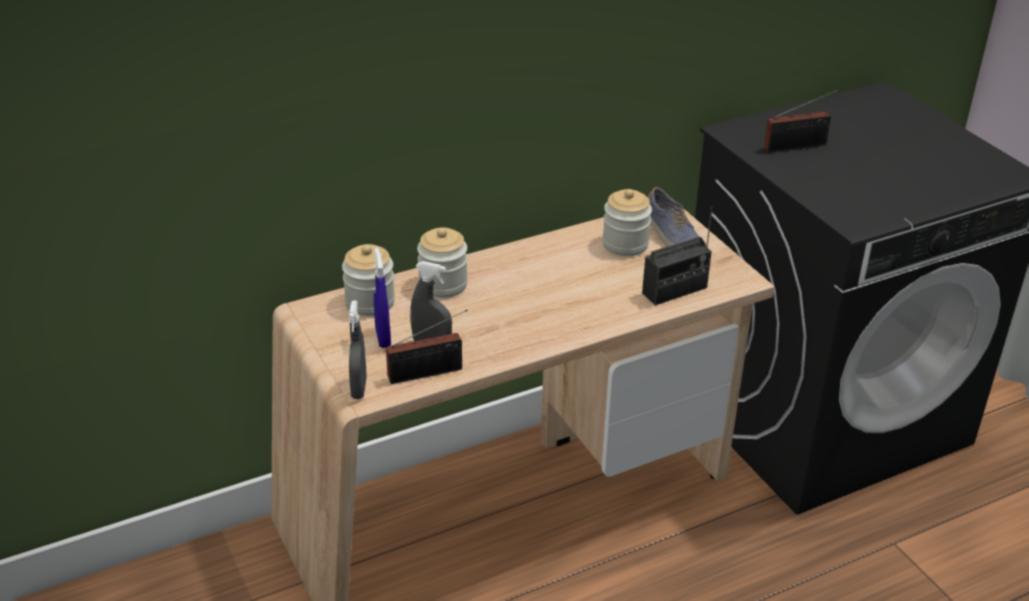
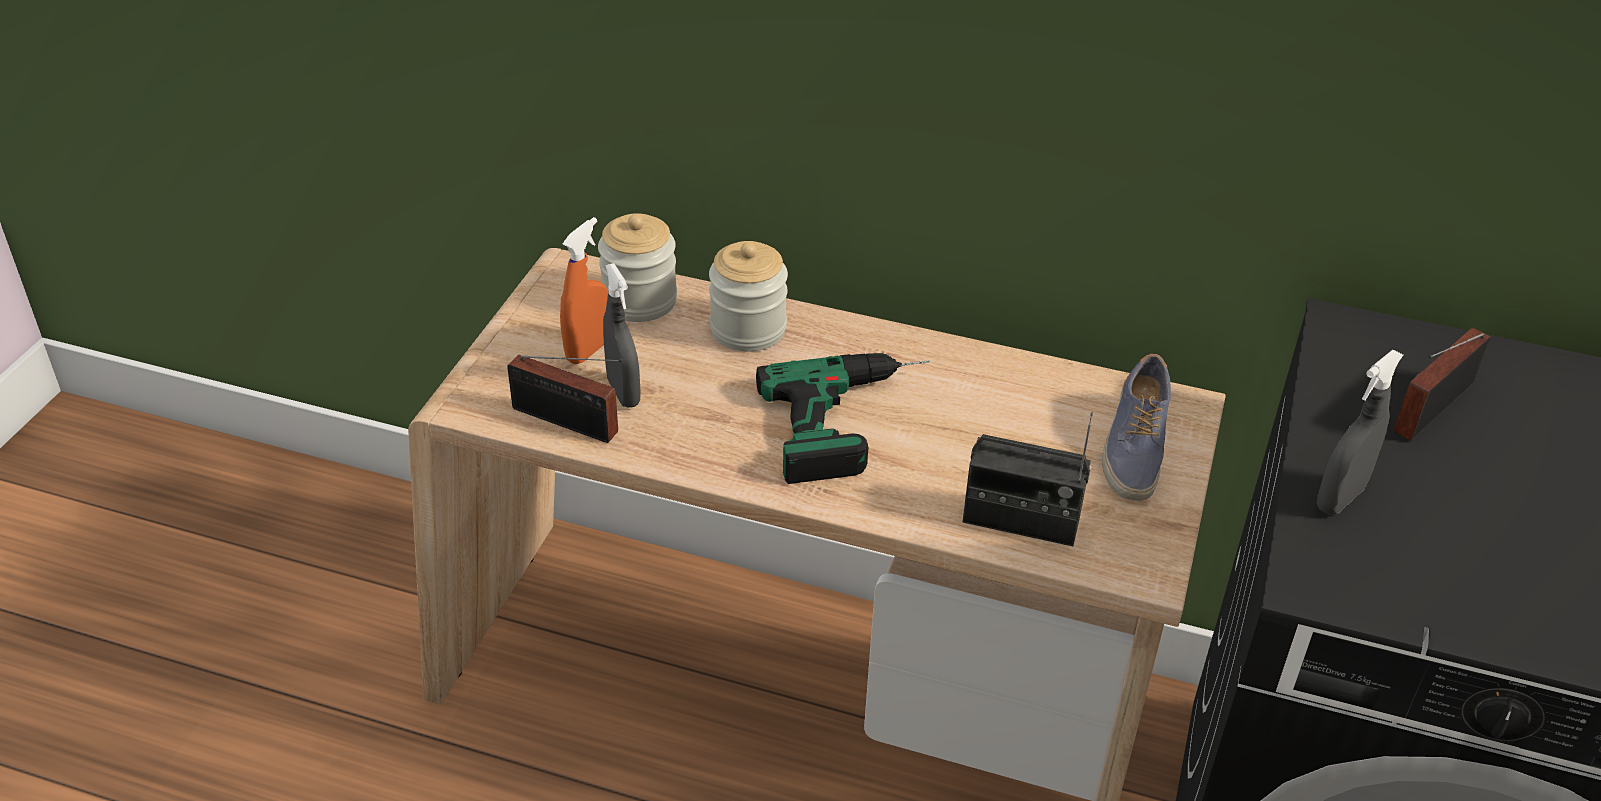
camera: 45 degrees right, 5 degrees up
grey spray bottle [349,301,367,399] -> grey spray bottle moved to [1317,350,1403,515]
blue spray bottle [374,248,391,348] -> orange spray bottle [560,217,608,364]
jar [602,189,652,256] -> none
radio [764,89,839,153] -> radio turned 105 degrees clockwise [1393,328,1491,441]
none -> power drill [756,353,931,484]

